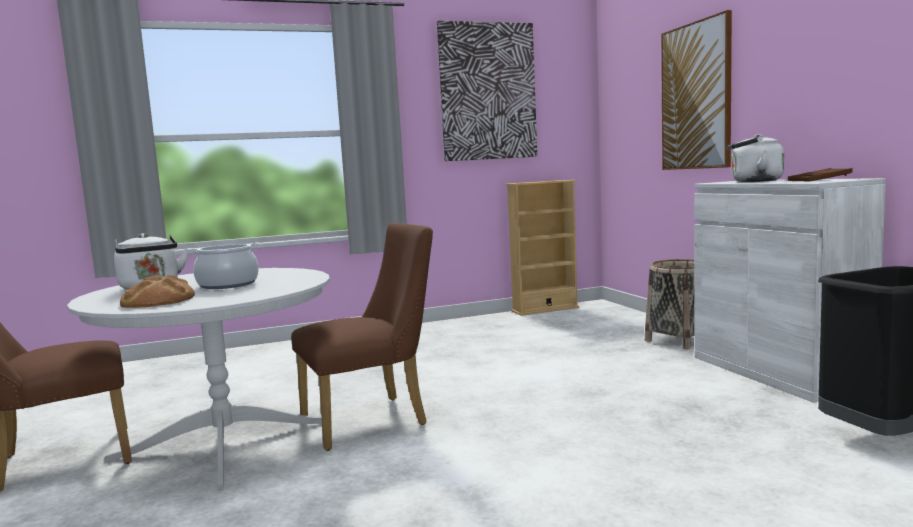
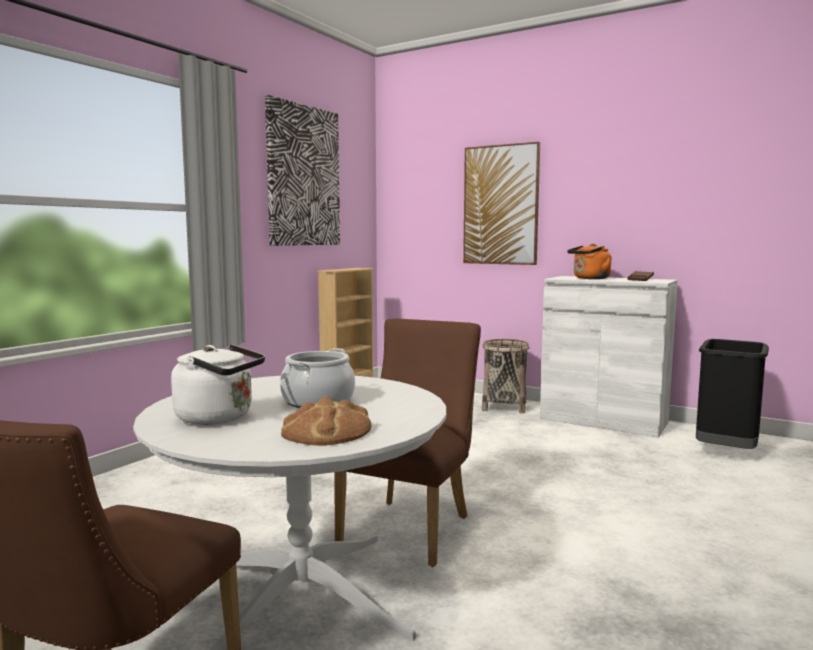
camera: 40 degrees left, 0 degrees up
white kettle [727,134,784,182] -> orange kettle [567,244,612,279]

